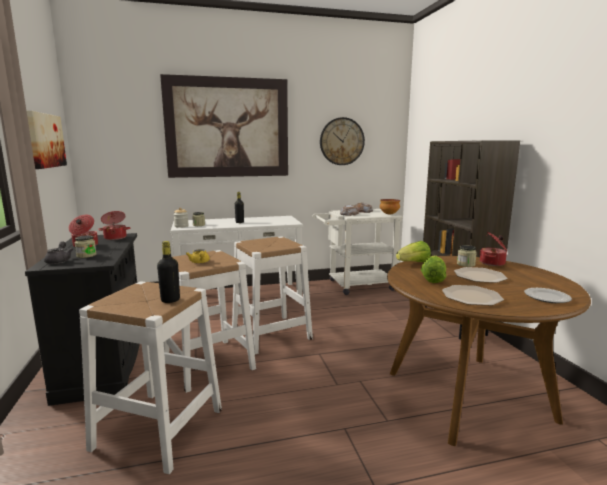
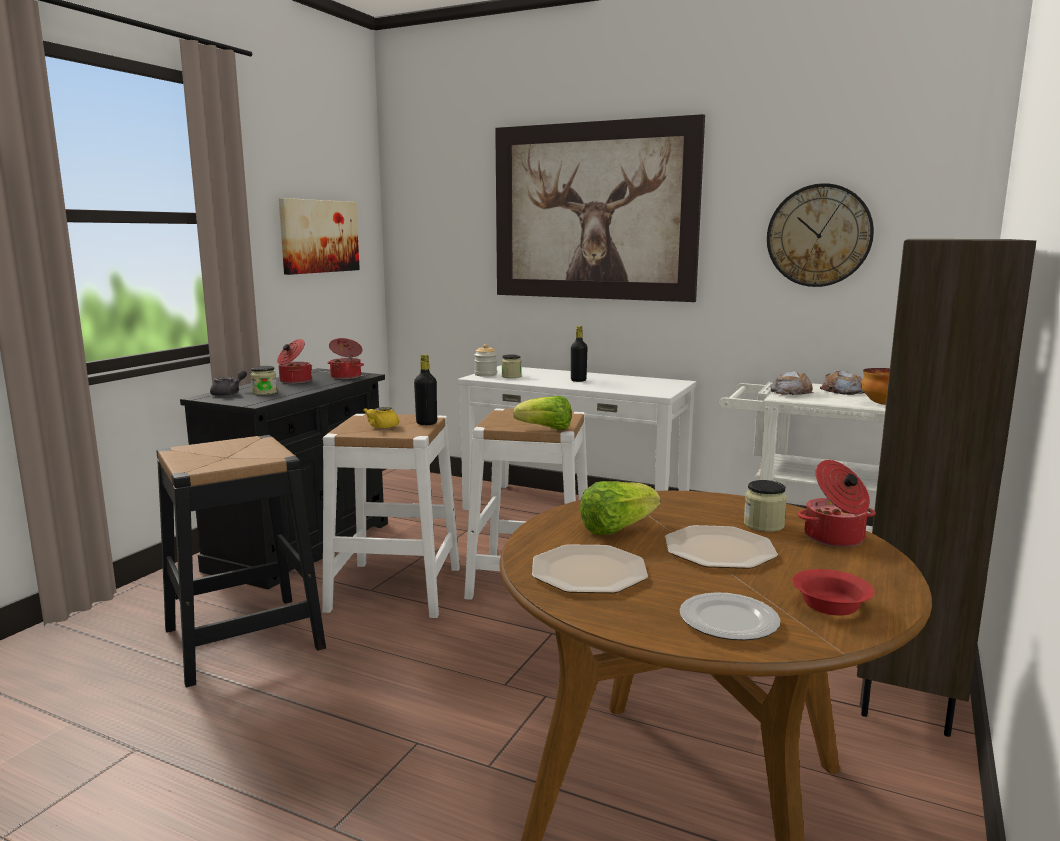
camera: 40 degrees right, 0 degrees up
white stool [79,281,222,474] -> black stool [156,435,326,688]
black bottle [157,241,180,303] -> black bottle moved to [414,354,437,425]
lettuce [396,241,431,262] -> lettuce moved to [513,396,572,430]
none -> red bowl [792,569,875,615]

